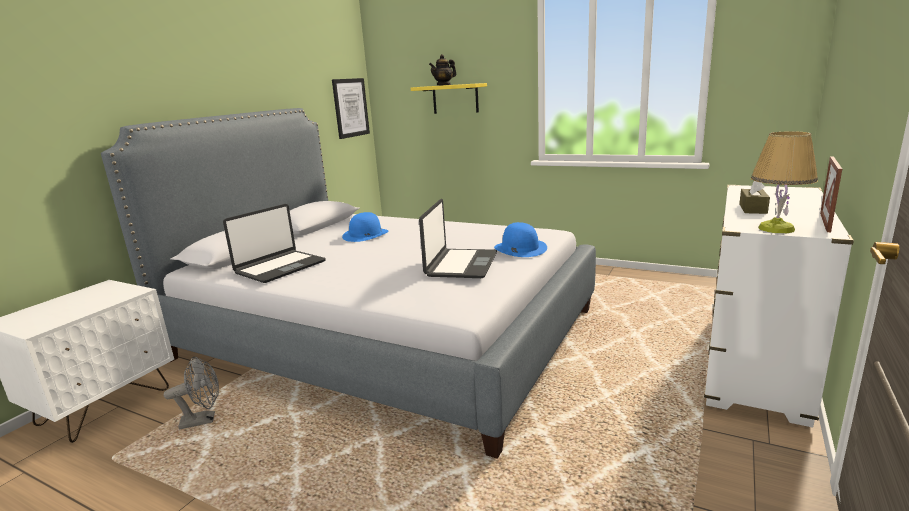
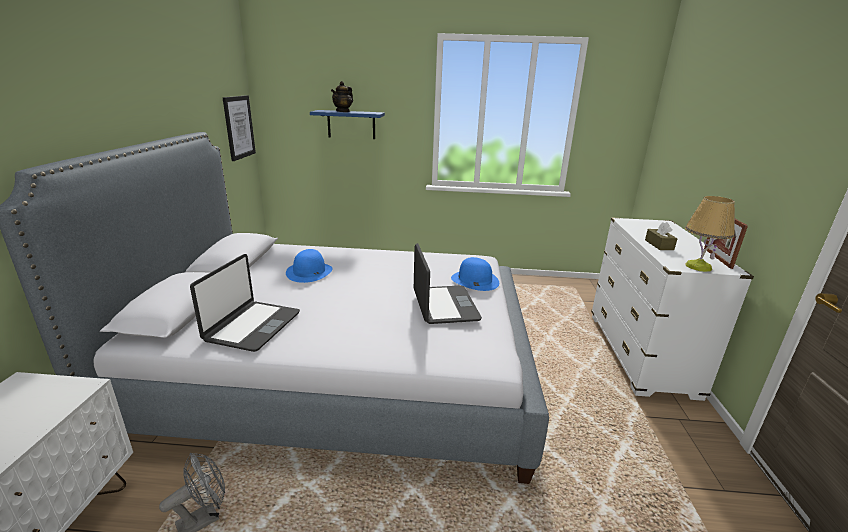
camera: 25 degrees left, 5 degrees up
yellow shelf [411,83,487,114] -> blue shelf [310,110,385,139]

